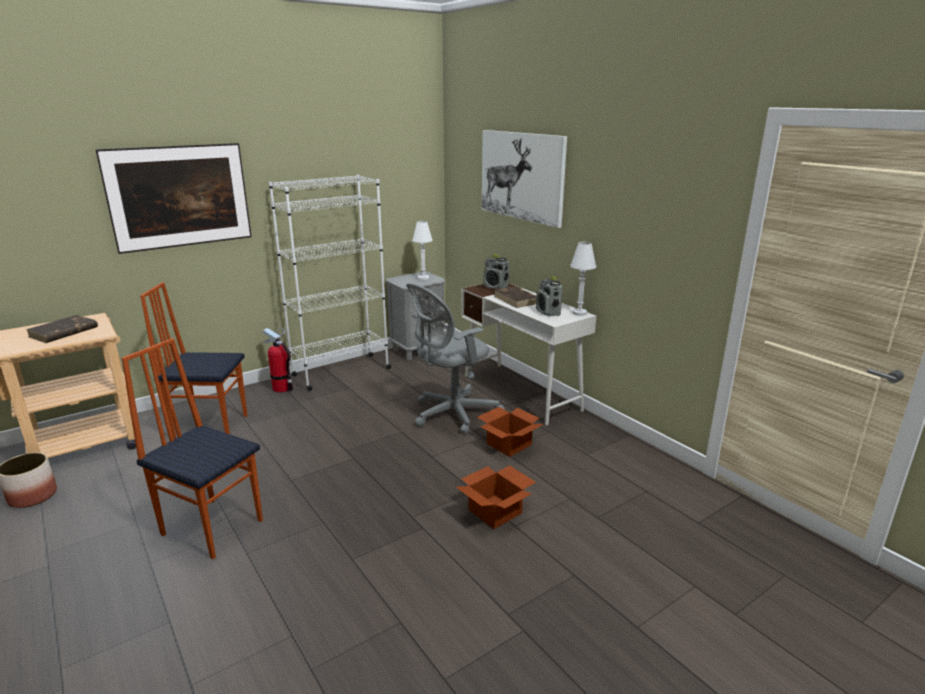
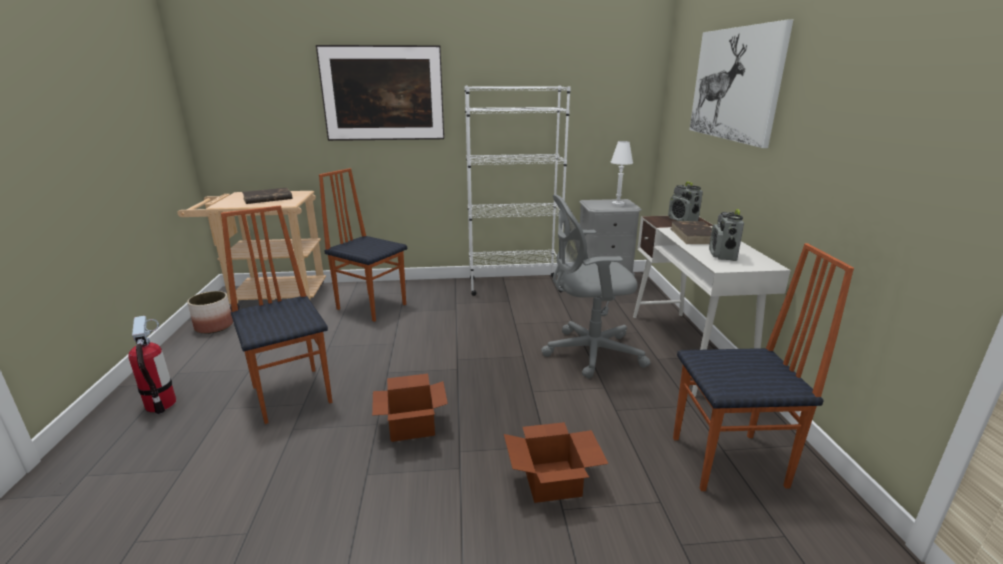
camera: 30 degrees right, 0 degrees up
fire extinguisher [263,327,293,392] -> fire extinguisher moved to [128,316,176,414]
cardboard box [477,407,544,457] -> cardboard box moved to [372,374,448,442]
white table lamp [570,242,596,316] -> none
none -> chair [673,243,854,491]

